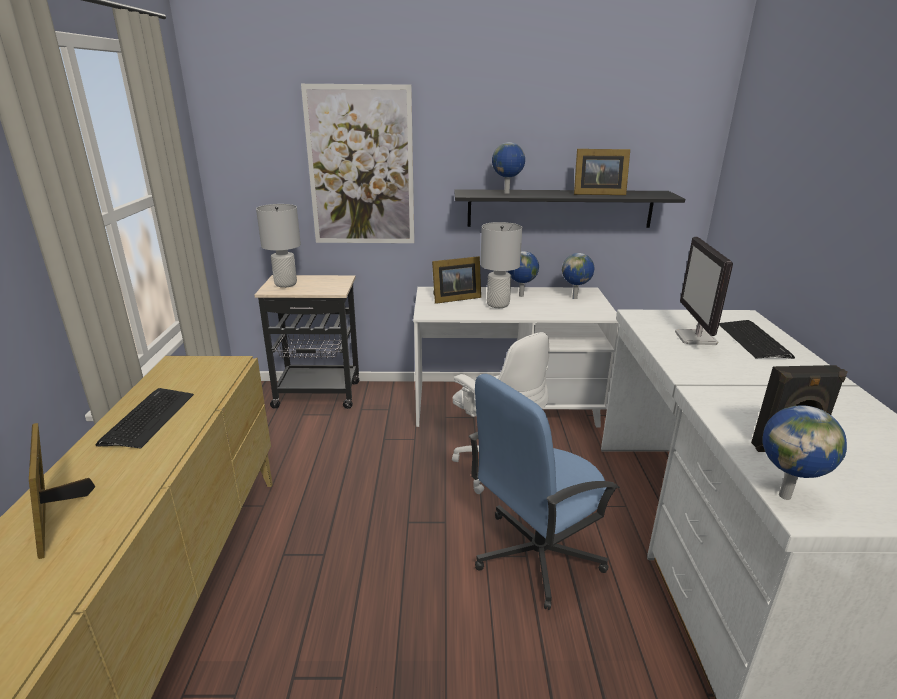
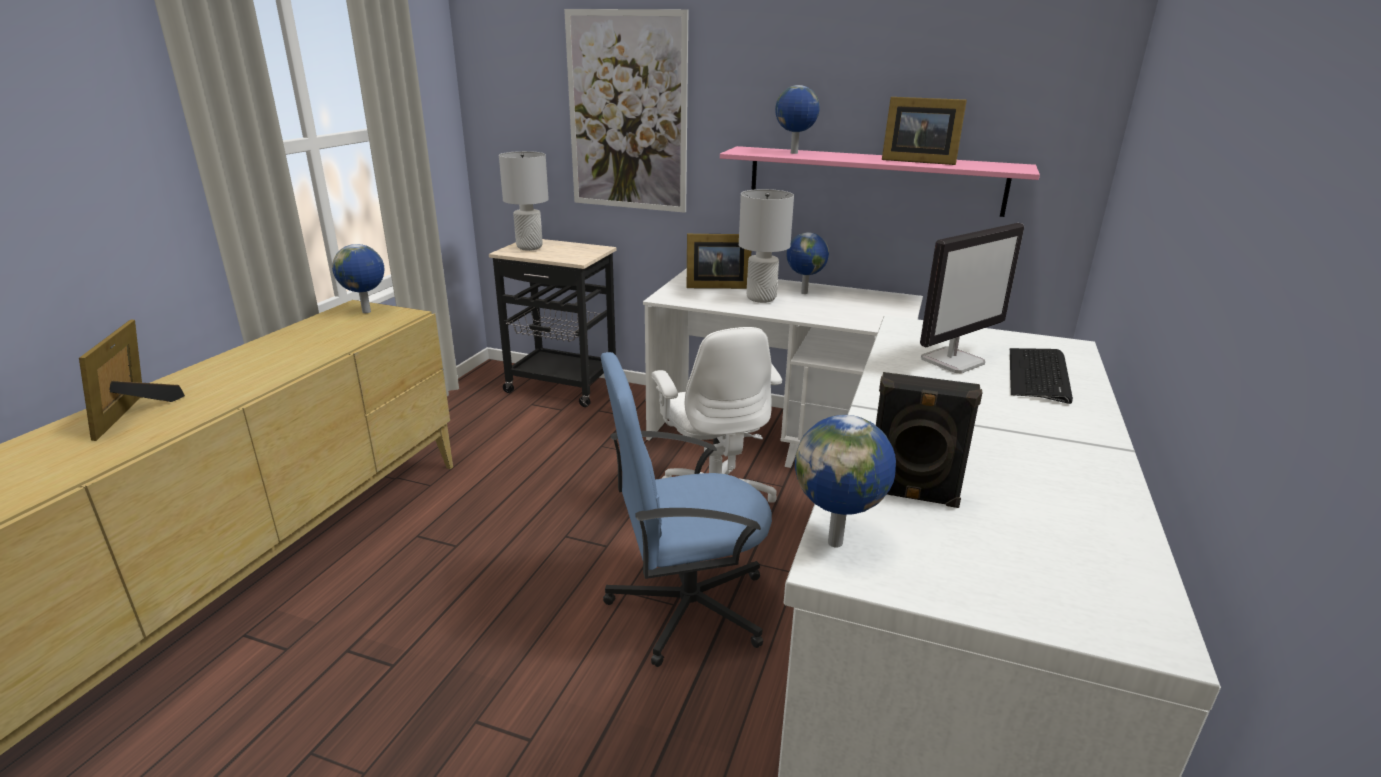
camera: 20 degrees right, 0 degrees up
keyboard [96,388,194,449] -> none
black shelf [454,189,685,228] -> pink shelf [720,146,1040,217]
globe [562,253,594,299] -> globe moved to [332,244,384,313]
monitor [675,237,733,345] -> monitor turned 150 degrees counterclockwise [920,223,1024,373]

